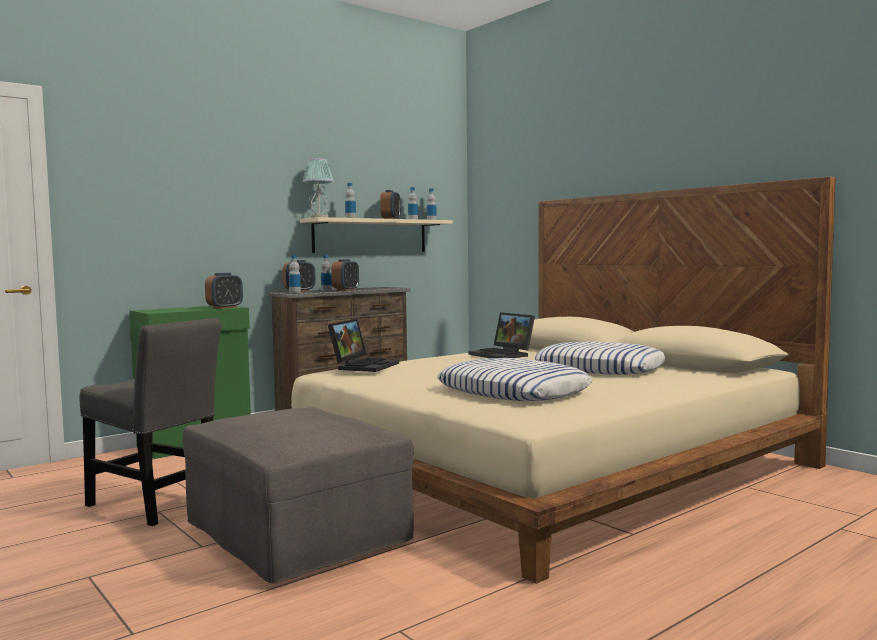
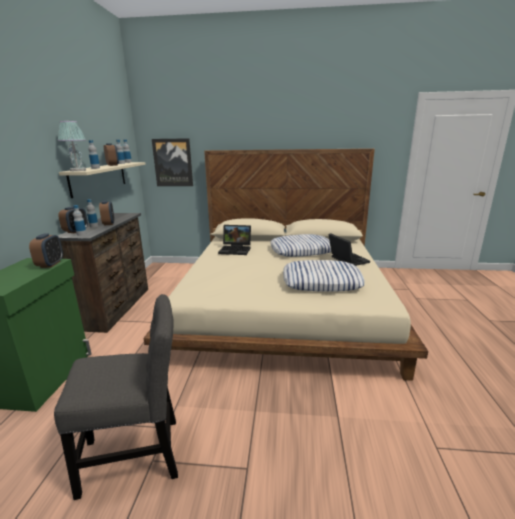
camera: 45 degrees left, 15 degrees up
grey ottoman [183,407,414,584] -> none
laptop [328,319,399,372] -> laptop moved to [328,233,370,266]
none -> picture [152,138,193,186]

